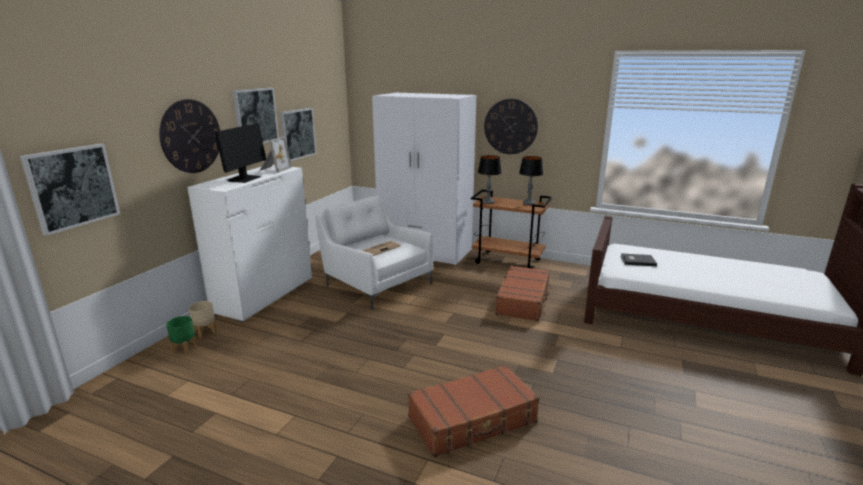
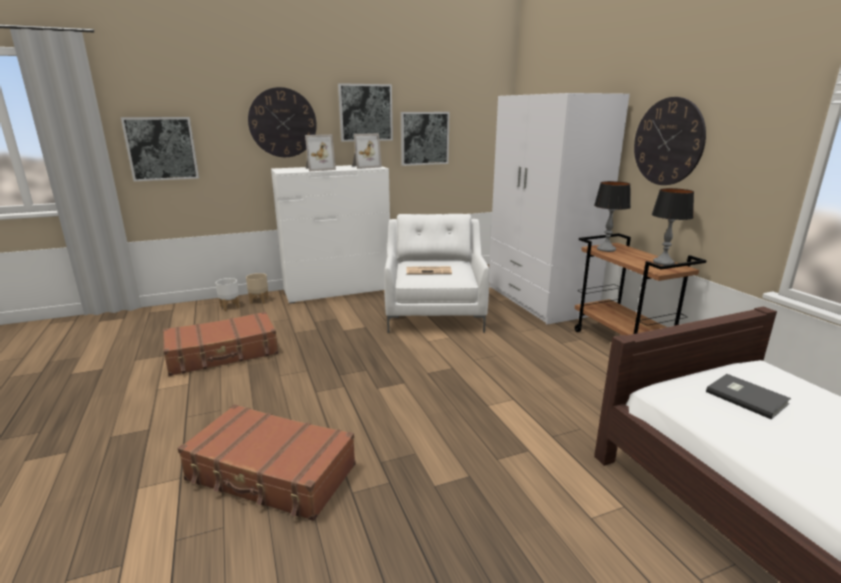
camera: 45 degrees right, 0 degrees up
green planter [166,316,197,354] -> white planter [216,278,240,311]
monitor [215,123,266,183] -> picture frame [305,134,336,171]
brown suitcase [495,265,551,321] -> brown suitcase moved to [163,312,278,376]

